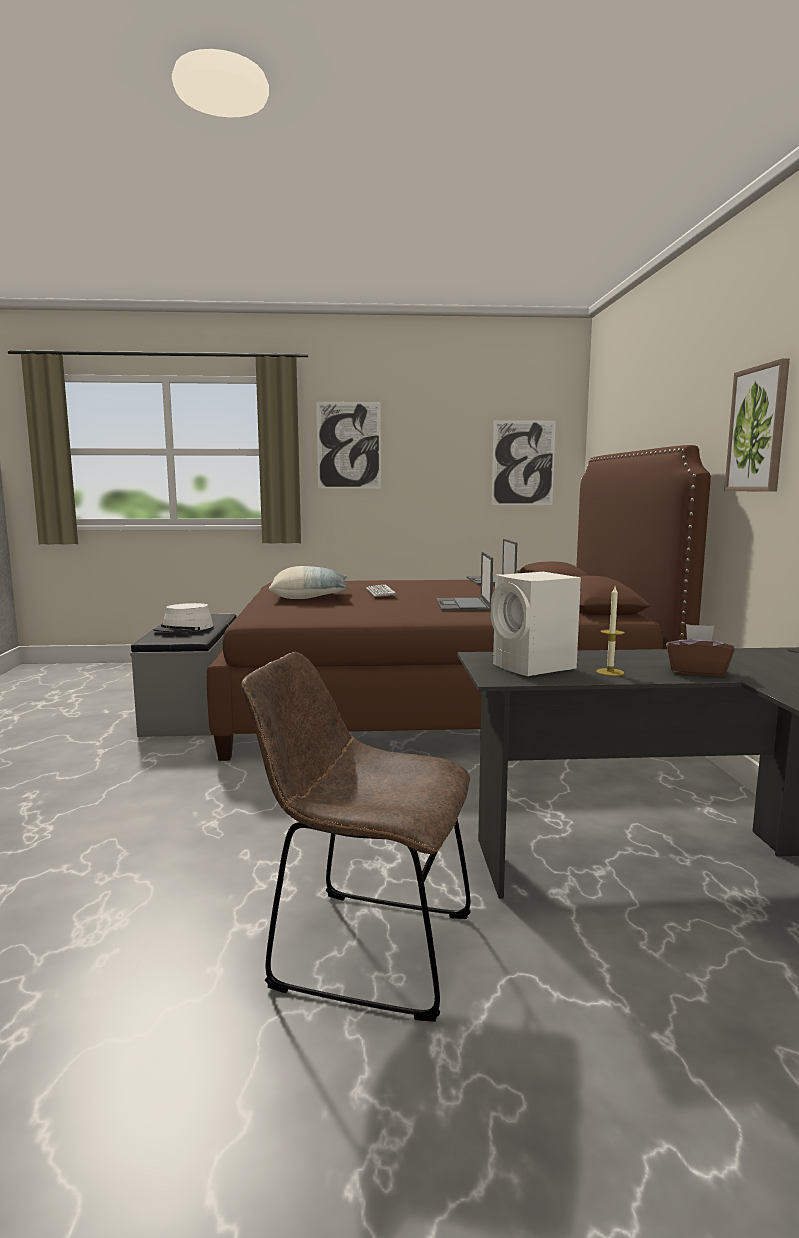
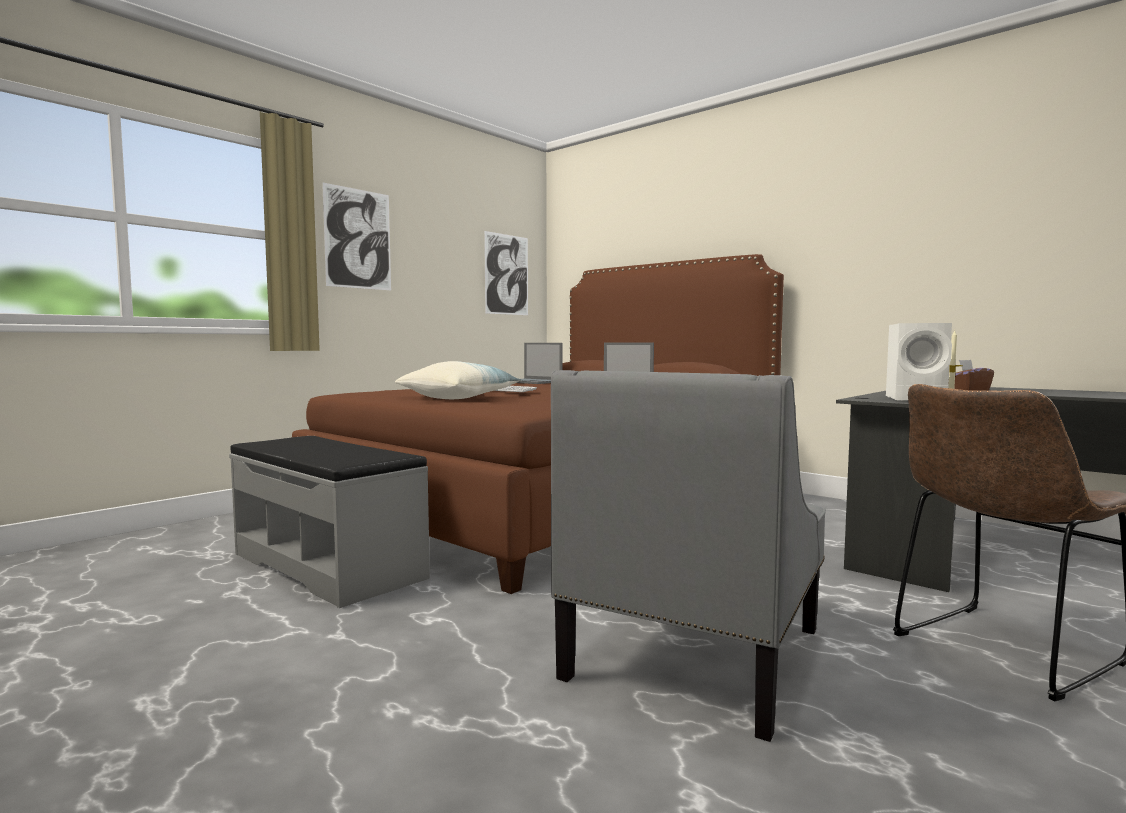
camera: 45 degrees left, 5 degrees down
white hat [153,603,213,633] -> none
picture [724,358,790,492] -> none
none -> grey armchair [551,370,826,742]

